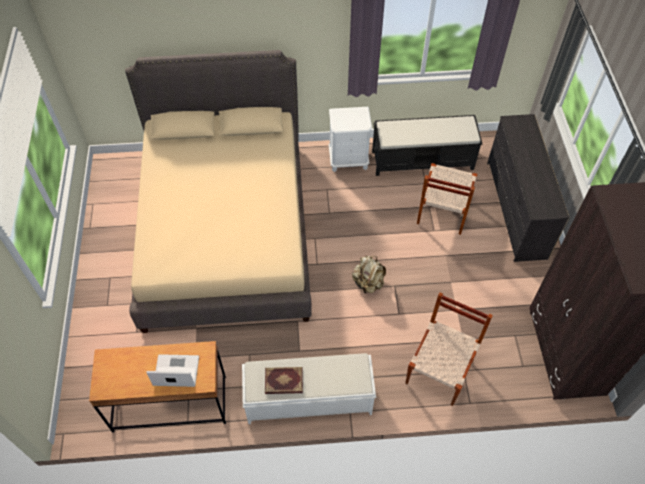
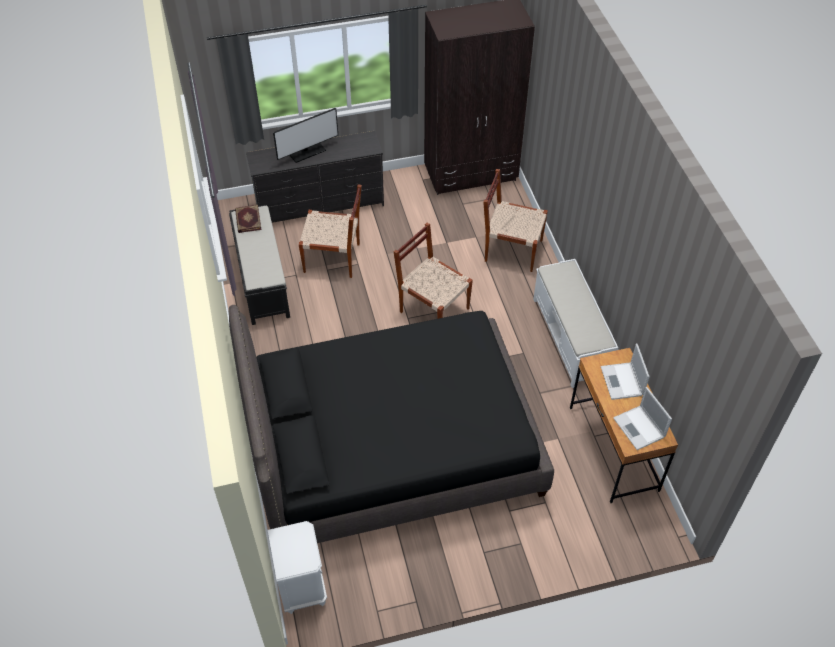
camera: 100 degrees left, 5 degrees down
beige bed [125,50,312,333] -> black bed [229,305,554,543]
book [265,367,303,394] -> book moved to [235,205,261,233]
white nightstand [329,107,372,172] -> white nightstand moved to [268,521,327,614]
beige backpack [352,256,386,294] -> chair [394,223,473,319]
none -> monitor [273,108,338,163]
none -> laptop [613,387,672,450]

